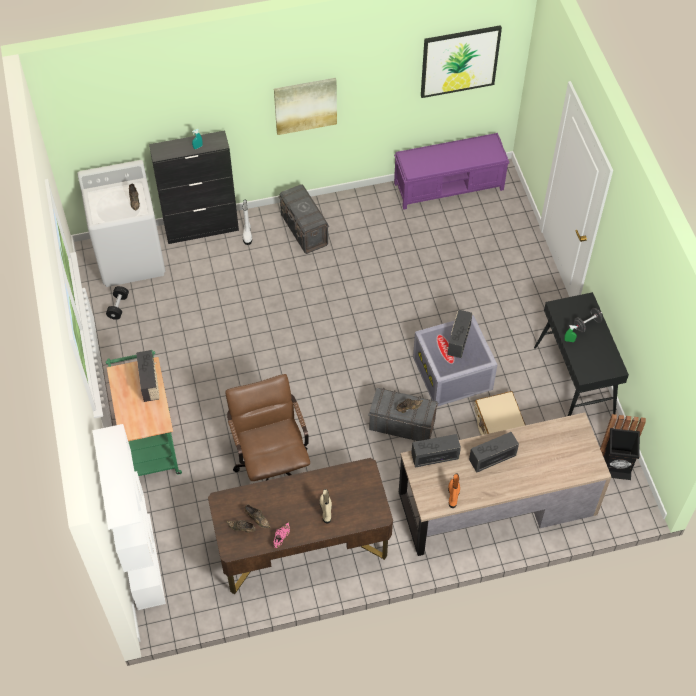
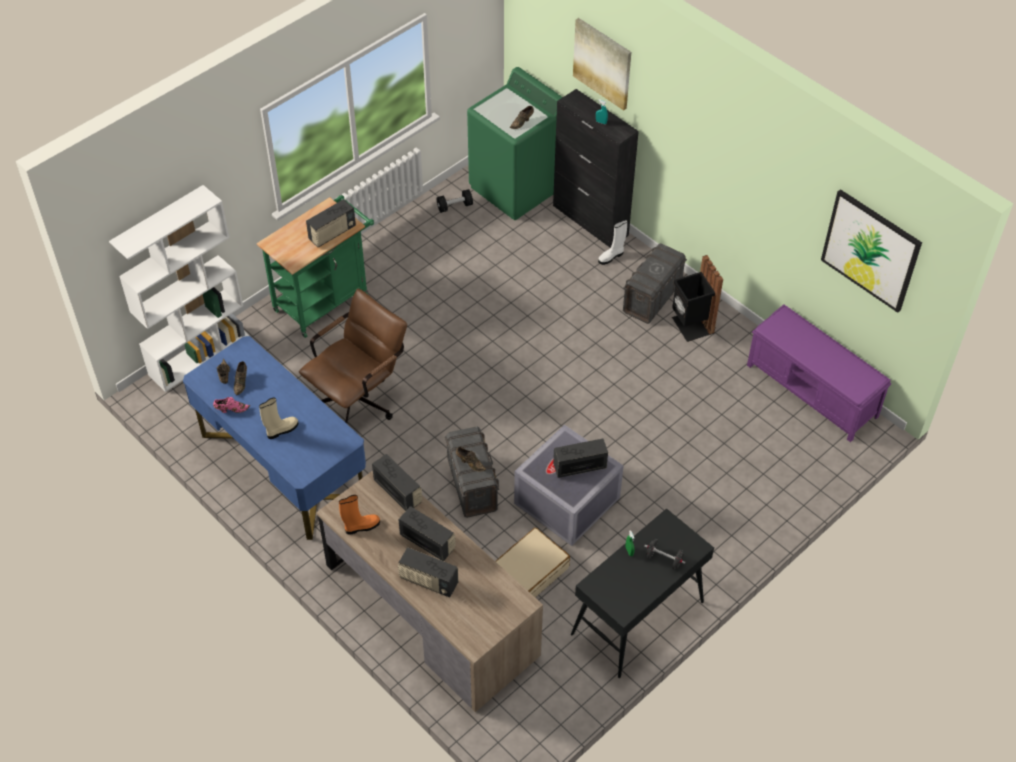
camera: 60 degrees right, 5 degrees down
white washing machine [77,160,165,287] -> green washing machine [467,67,563,220]
brown desk [208,458,393,594] -> blue desk [183,336,366,540]
picture [274,78,337,135] -> picture moved to [573,18,631,111]
black trash can [600,414,646,480] -> black trash can moved to [672,255,723,342]
none -> radio [398,547,458,597]

